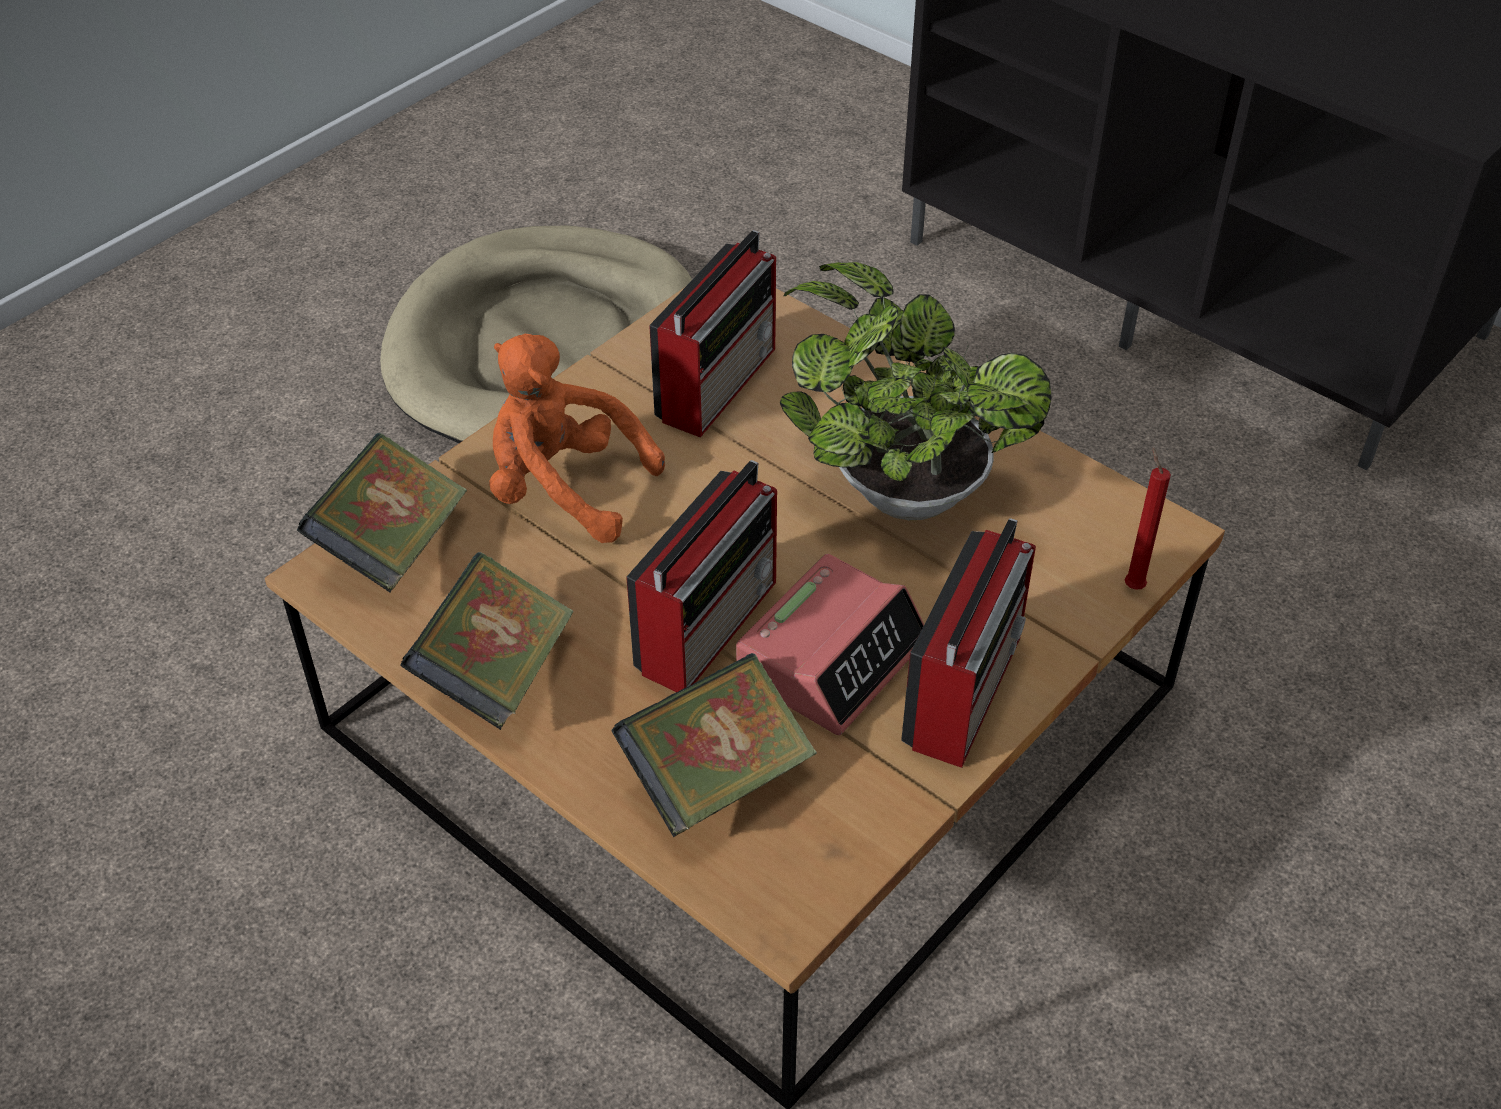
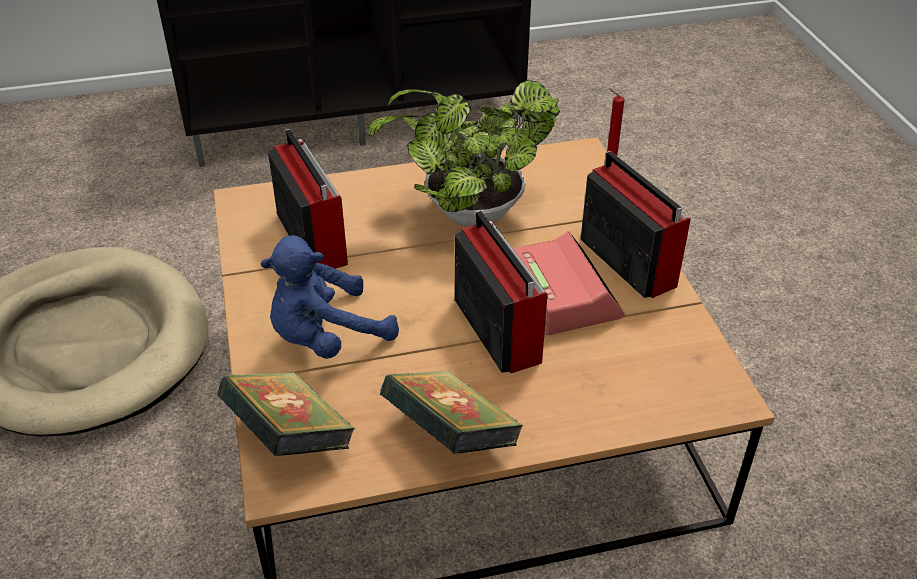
camera: 55 degrees left, 5 degrees down
orange plush toy [490,334,665,543] -> blue plush toy [261,235,399,359]
book [611,653,817,837] -> none

